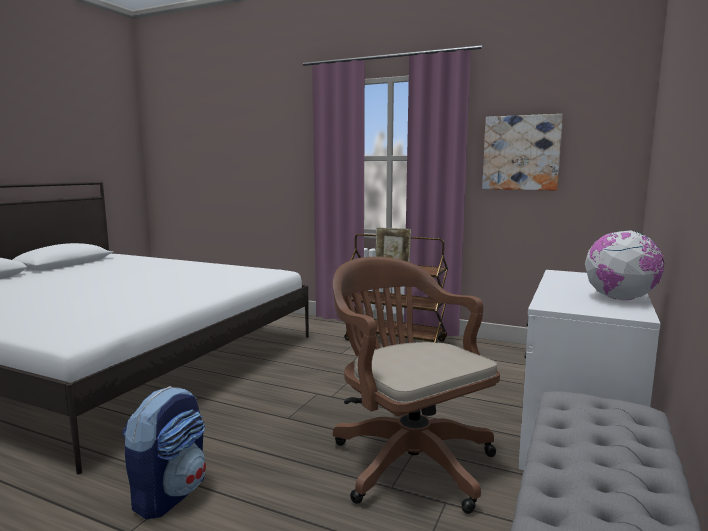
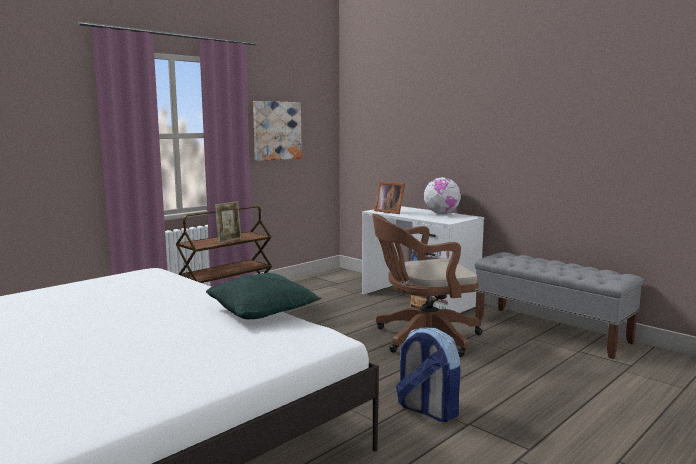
camera: 70 degrees left, 0 degrees up
none -> green pillow [206,273,321,319]
none -> picture frame [374,181,405,214]

